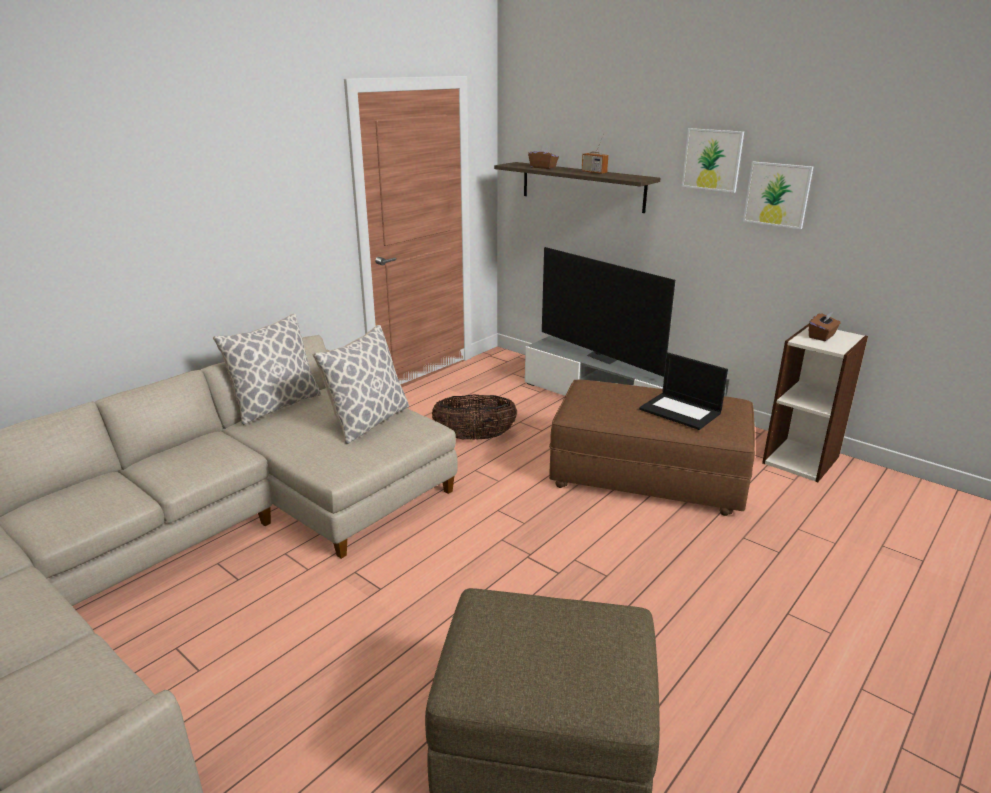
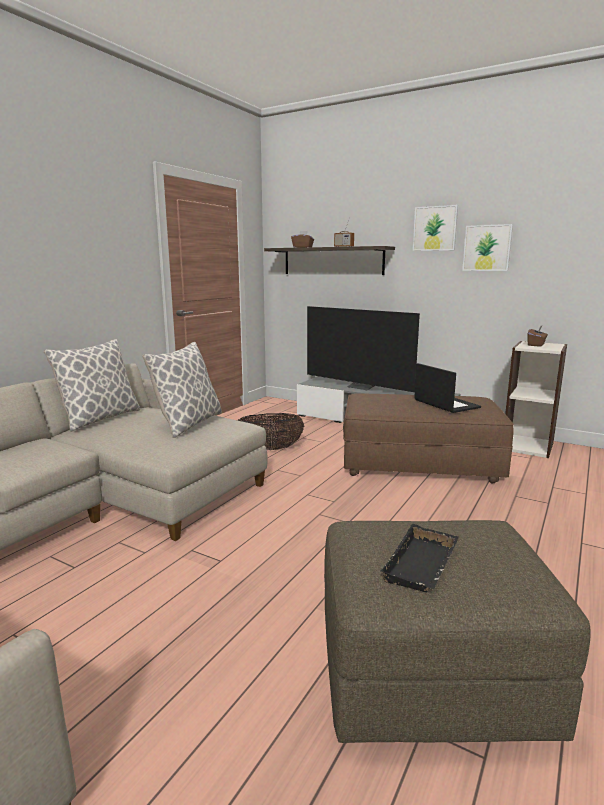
camera: 10 degrees left, 10 degrees down
laptop [639,353,728,430] -> laptop turned 150 degrees counterclockwise [414,363,481,413]
none -> black tray [381,524,459,592]

